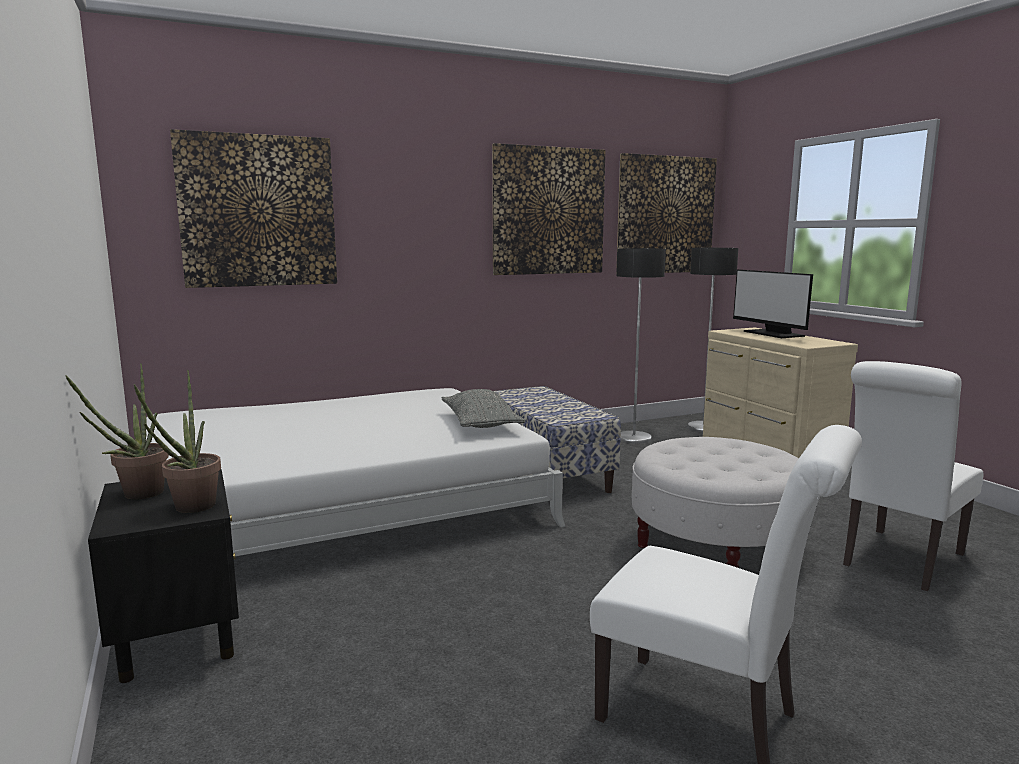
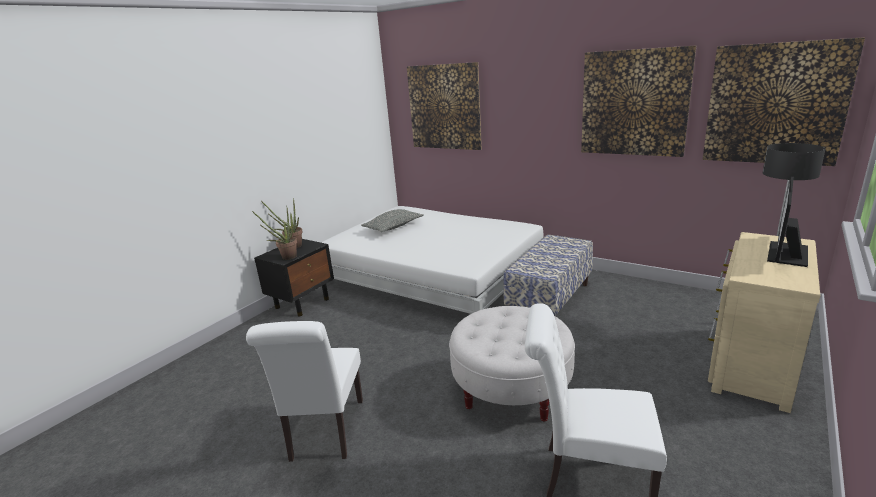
camera: 60 degrees right, 10 degrees up
grey pillow [441,389,525,428] -> grey pillow moved to [361,209,424,232]
floor lamp [616,248,666,444] -> none

